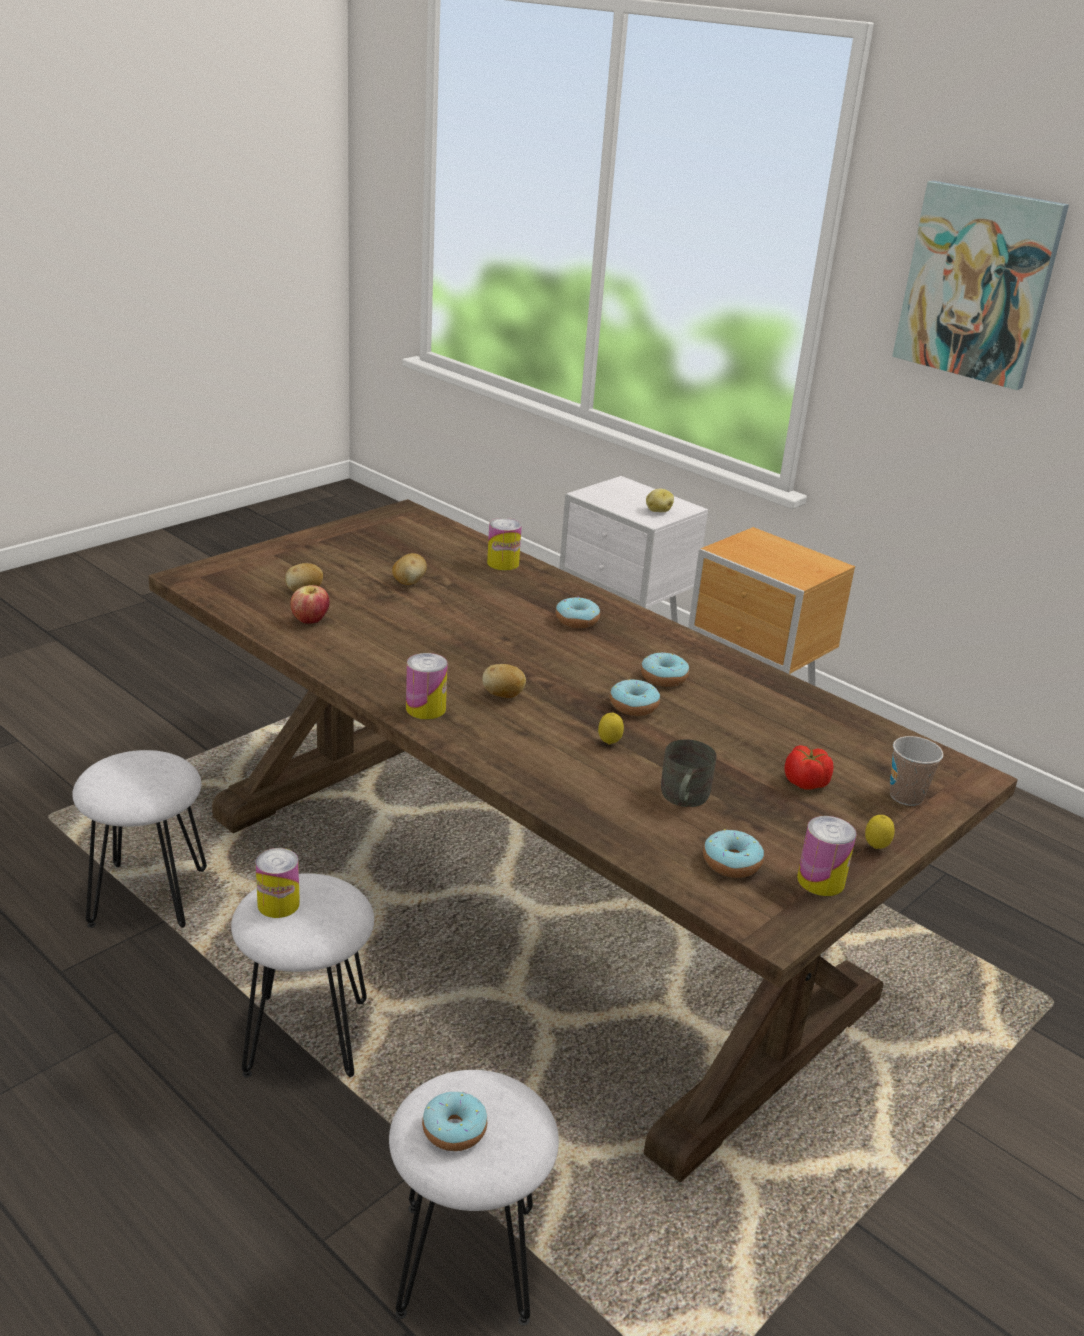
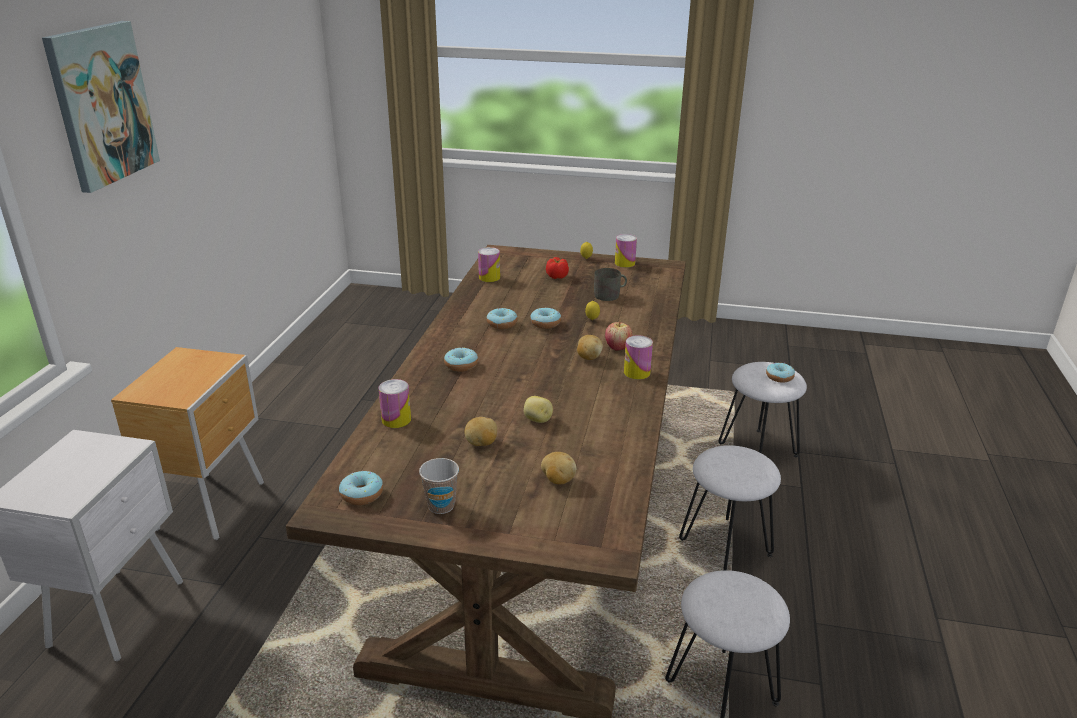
camera: 120 degrees left, 0 degrees up
can [255,848,300,918] -> can moved to [478,247,500,282]
apple [291,585,330,624] -> apple moved to [605,320,632,350]
potato [646,489,674,512] -> potato moved to [524,396,553,423]
donut [703,829,764,878] -> donut moved to [339,471,383,505]
cup [890,736,944,806] -> cup moved to [419,458,459,514]

